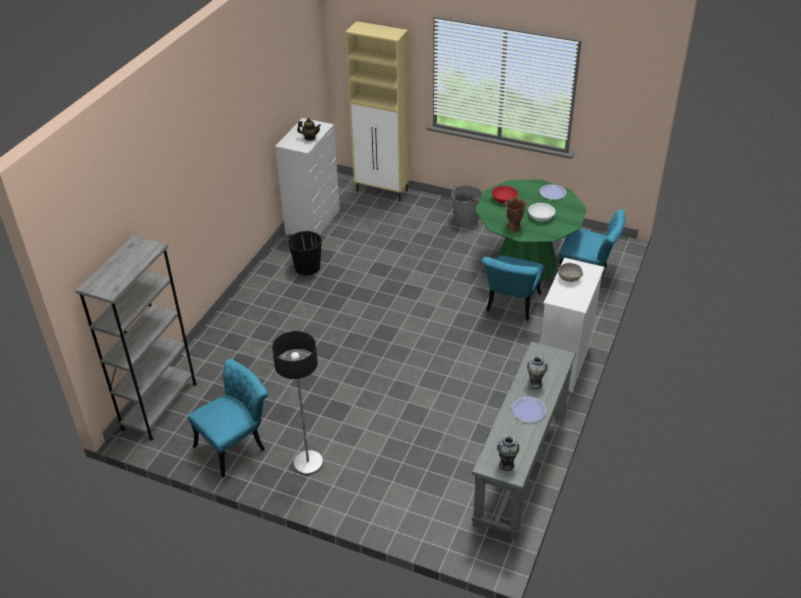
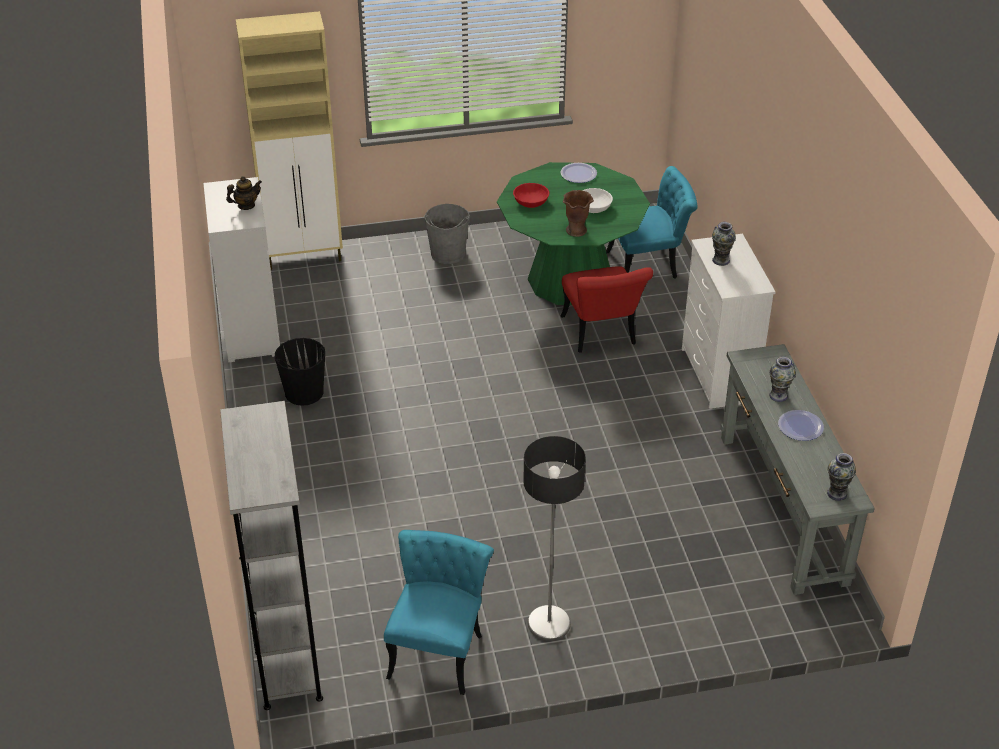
camera: 35 degrees left, 0 degrees up
turquoise chair [482,255,544,321] -> red chair [561,266,653,353]
grey bowl [558,263,583,282] -> vase [712,222,736,266]

